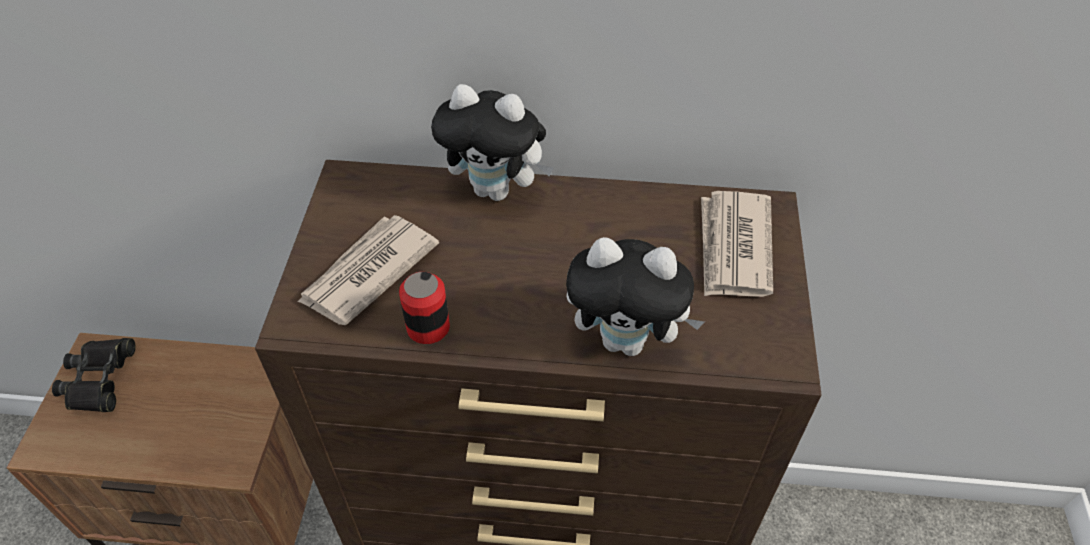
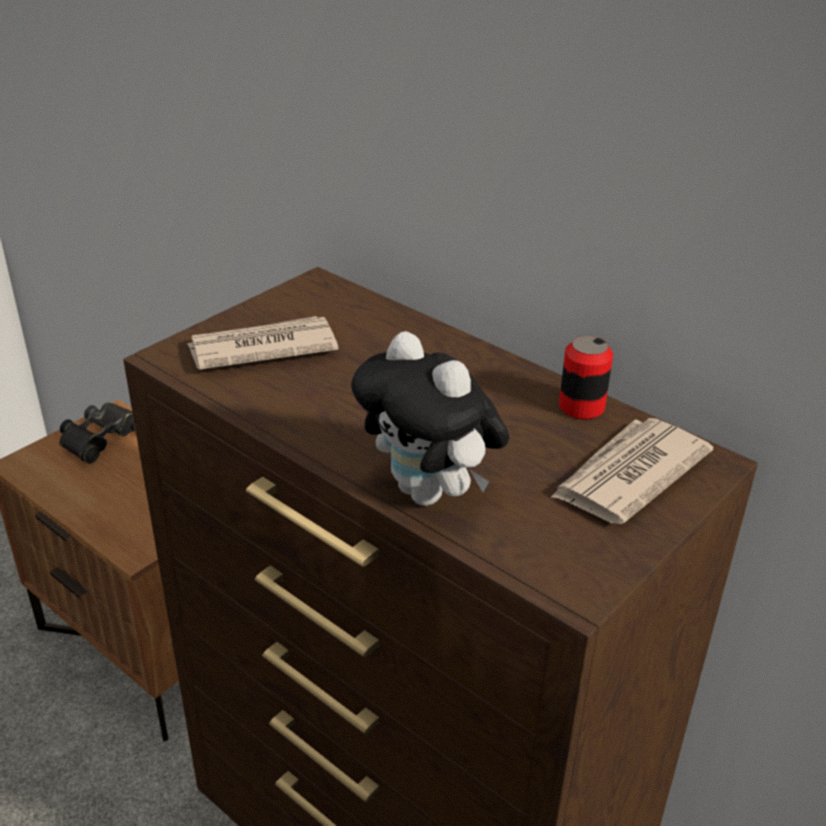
camera: 35 degrees right, 15 degrees down
can [399,272,450,344] -> can moved to [559,336,613,420]
plush toy [431,84,554,201] -> none

